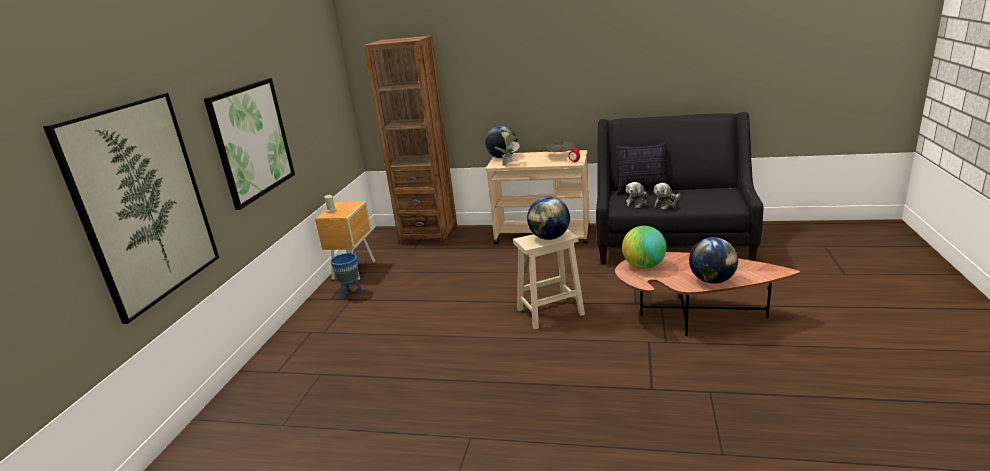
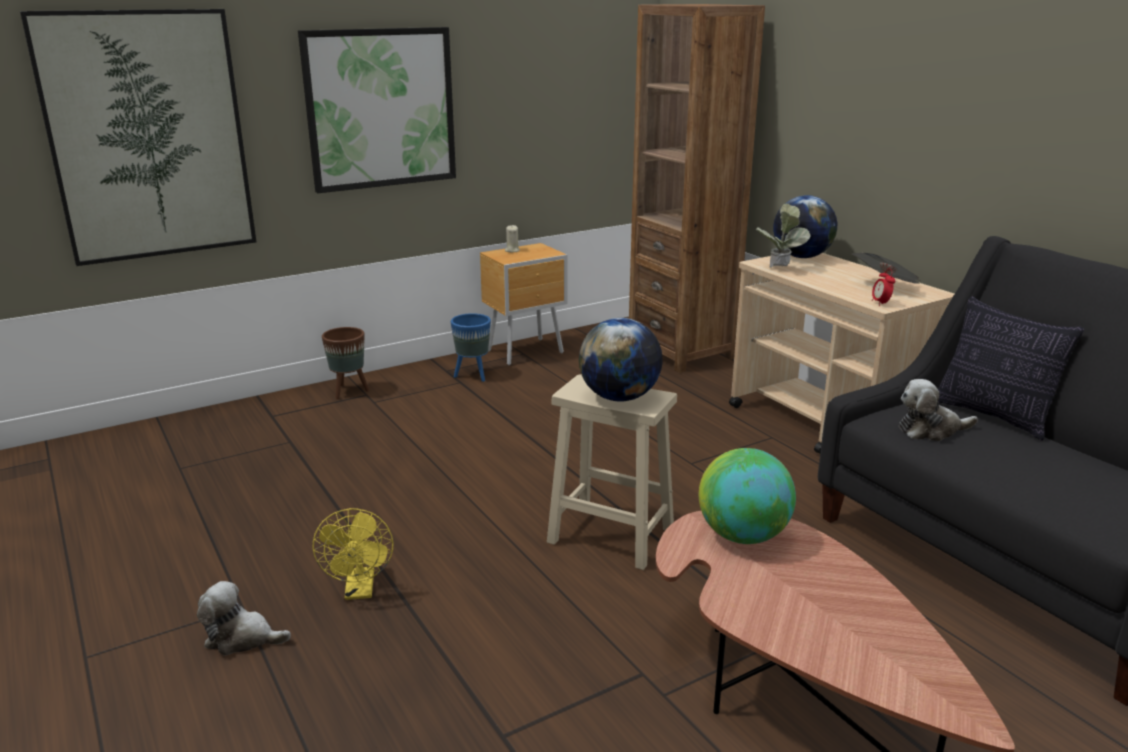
camera: 45 degrees right, 0 degrees up
plush toy [654,183,680,210] -> plush toy moved to [197,581,291,656]
globe [689,237,738,284] -> none
none -> yellow fan [312,508,393,600]
none -> brown planter [322,327,369,399]

